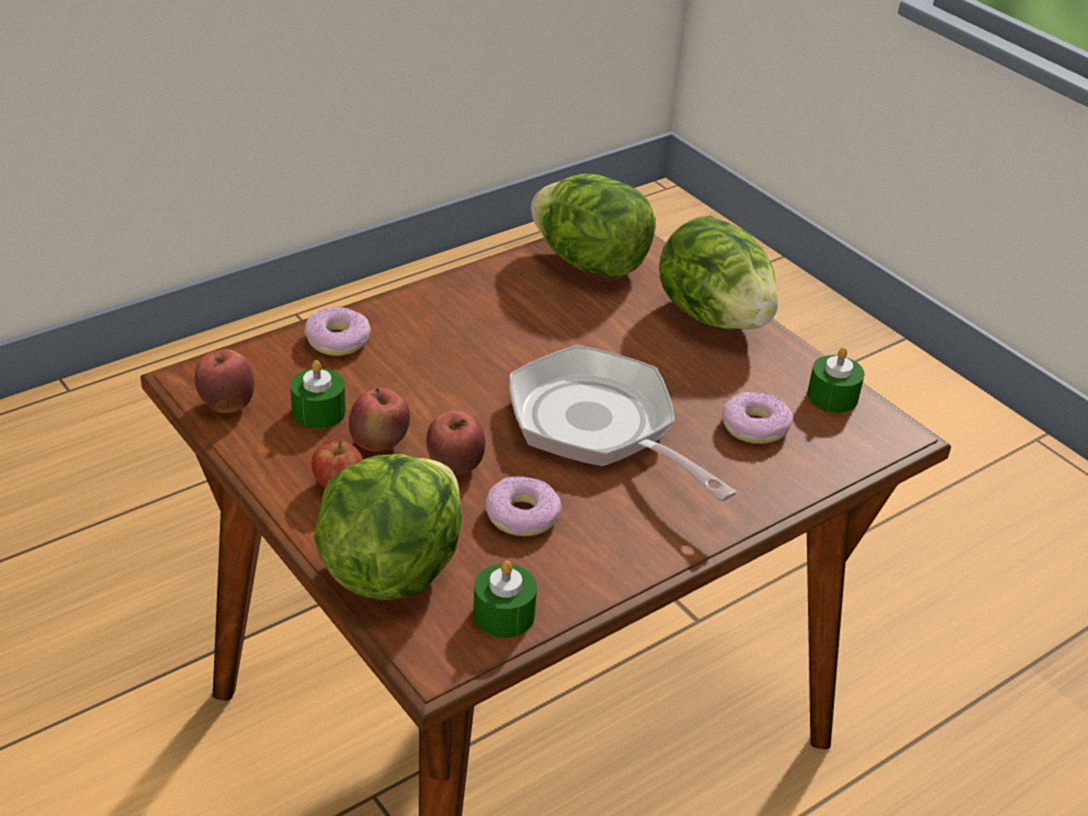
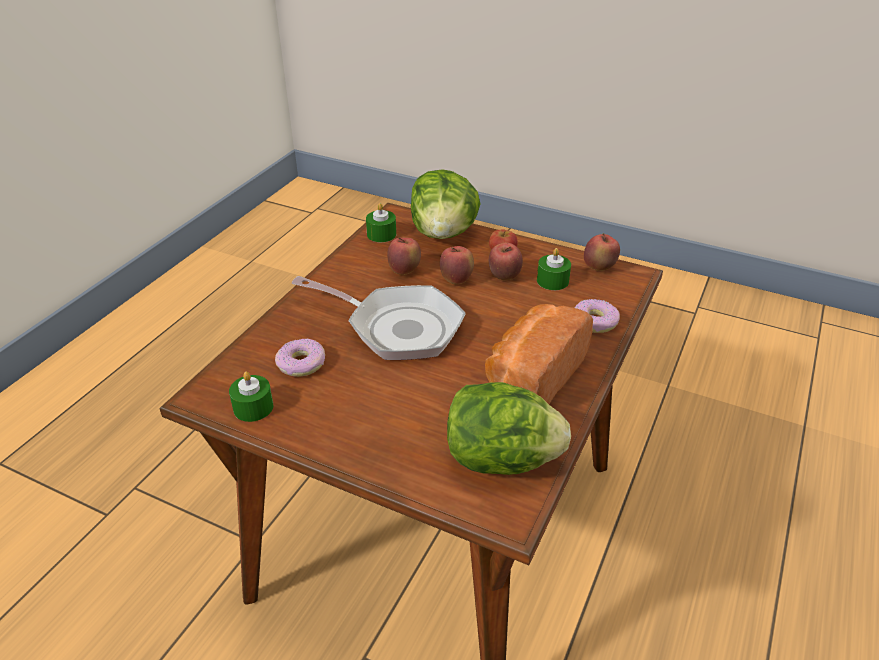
camera: 155 degrees right, 0 degrees up
donut [485,476,562,536] -> apple [387,237,421,275]
lettuce [659,216,778,330] -> none
none -> bread [485,304,593,404]

